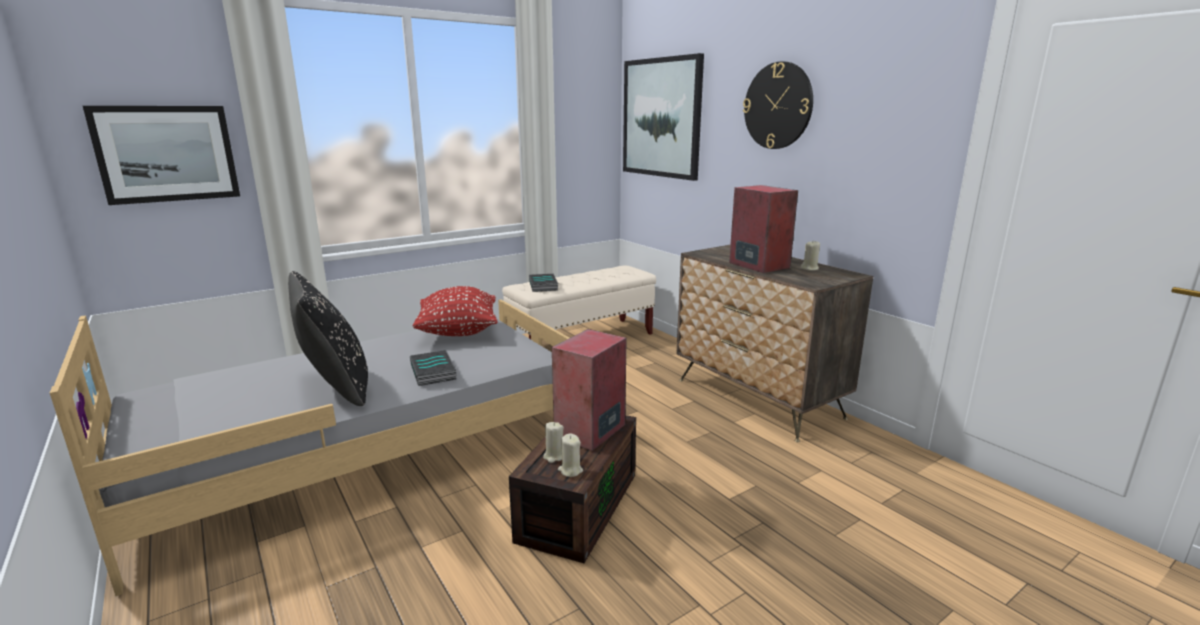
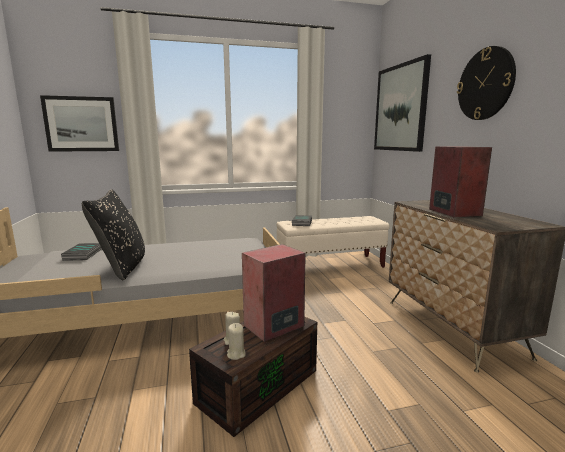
camera: 20 degrees right, 5 degrees down
book [410,350,457,386] -> book moved to [61,243,102,261]
red pillow [413,286,497,336] -> none
beige candle [801,240,820,270] -> none

